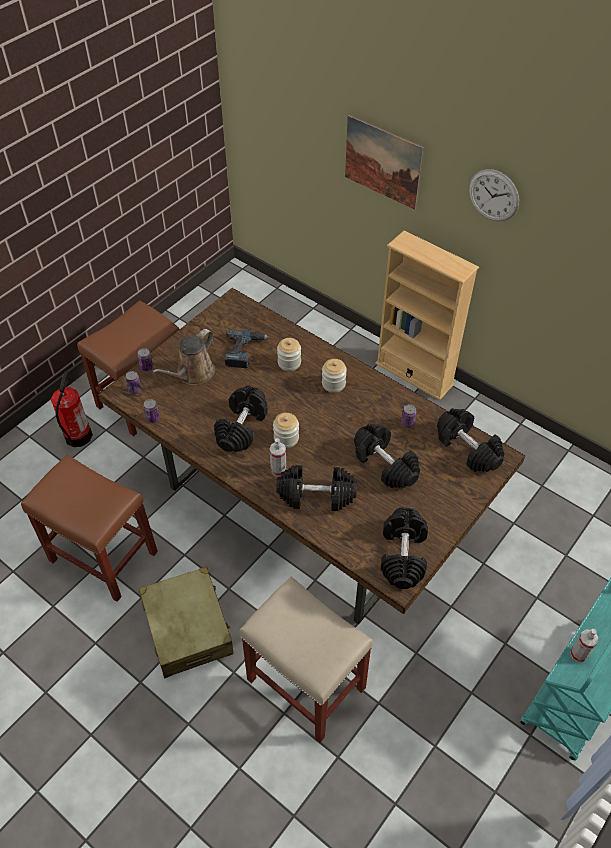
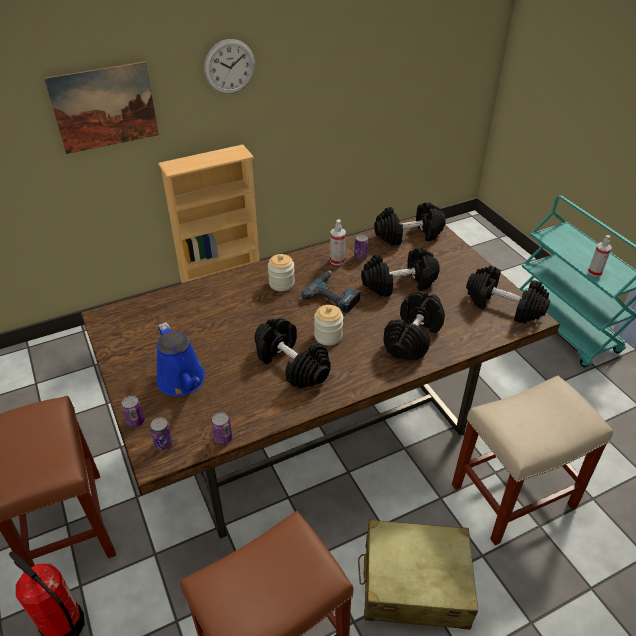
camera: 65 degrees left, 10 degrees down
brown watering can [152,329,215,385] -> blue watering can [157,322,205,396]
power drill [225,329,269,368] -> power drill moved to [301,271,361,314]
spray bottle [270,438,287,477] -> spray bottle moved to [330,219,346,265]
jar [277,338,301,371] -> none

